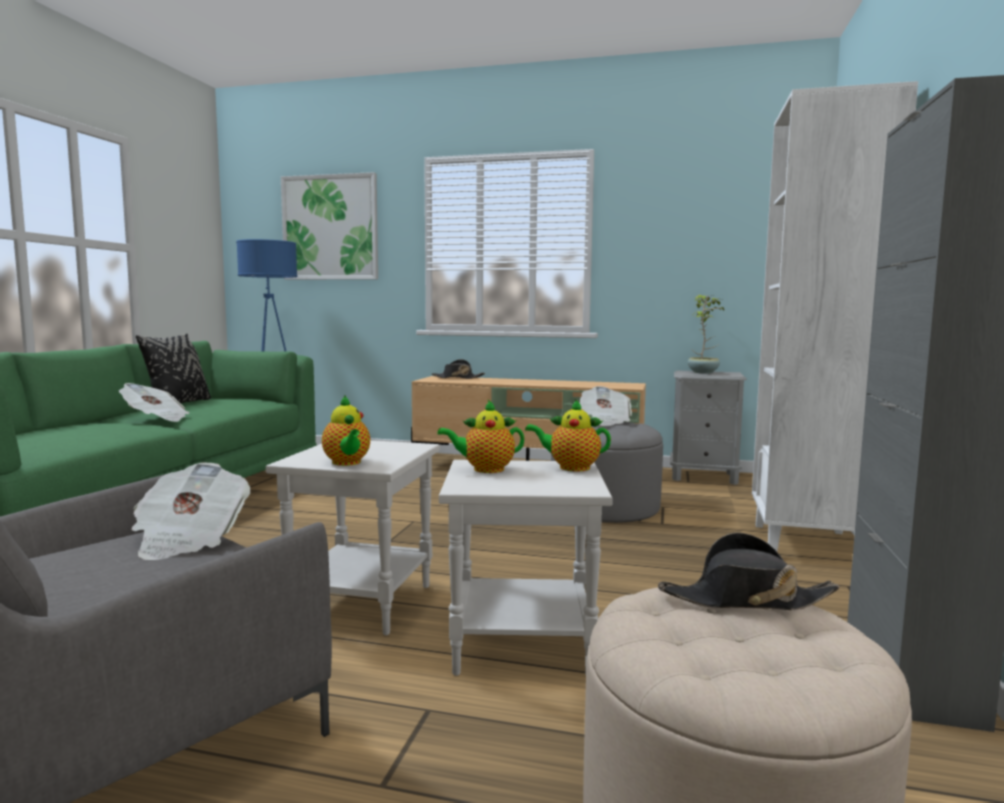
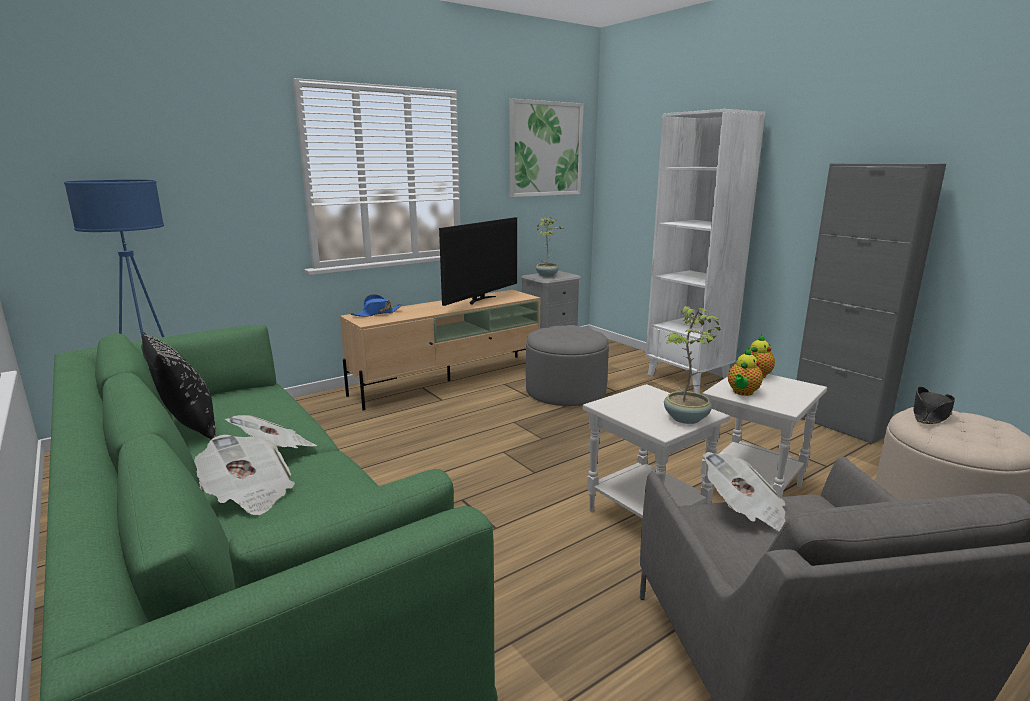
camera: 50 degrees left, 10 degrees up
picture [281,172,378,280] -> picture moved to [509,99,583,197]
teapot [322,396,370,466] -> potted plant [664,306,721,424]
black hat [432,359,485,379] -> blue hat [351,294,402,317]
newspaper [579,386,632,426] -> newspaper moved to [194,434,295,515]
none -> television [439,217,517,306]

